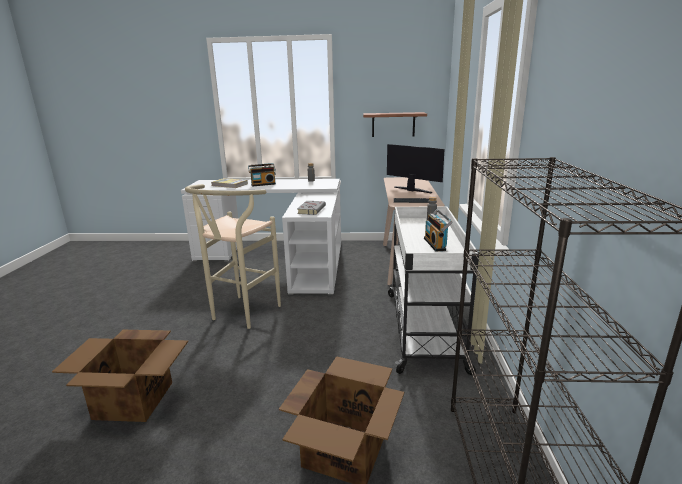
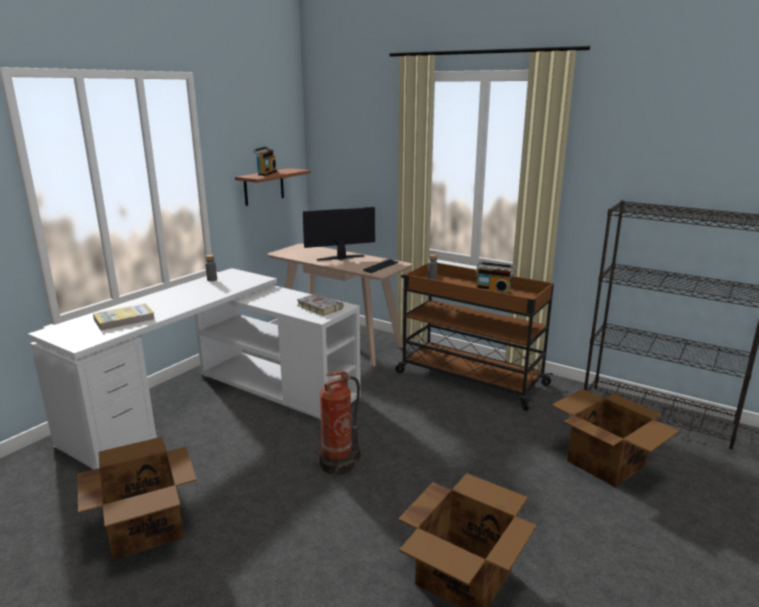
camera: 60 degrees left, 0 degrees up
beige stool [185,184,281,329] -> fire extinguisher [317,371,360,478]
radio [248,163,276,187] -> radio moved to [253,146,277,176]
white cart [388,206,479,375] -> brown cart [395,263,554,411]
none -> cardboard box [77,437,197,560]

